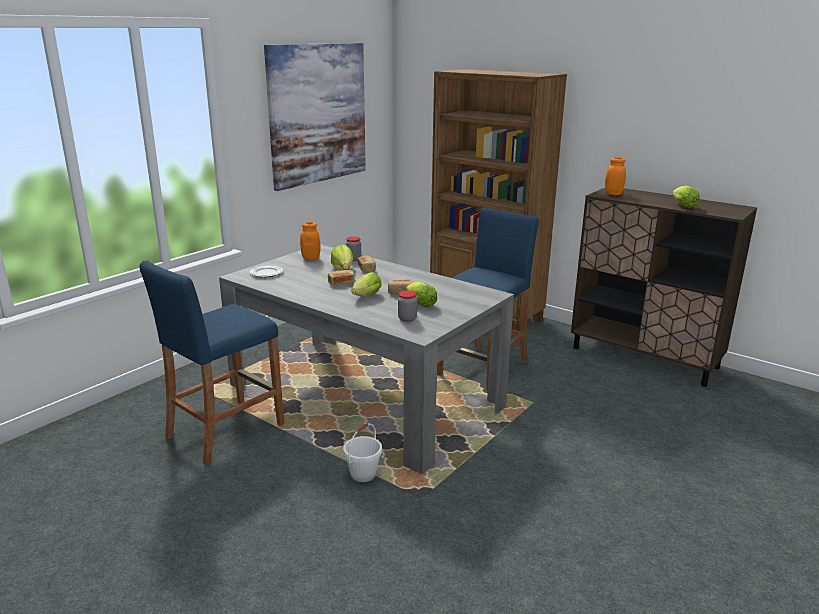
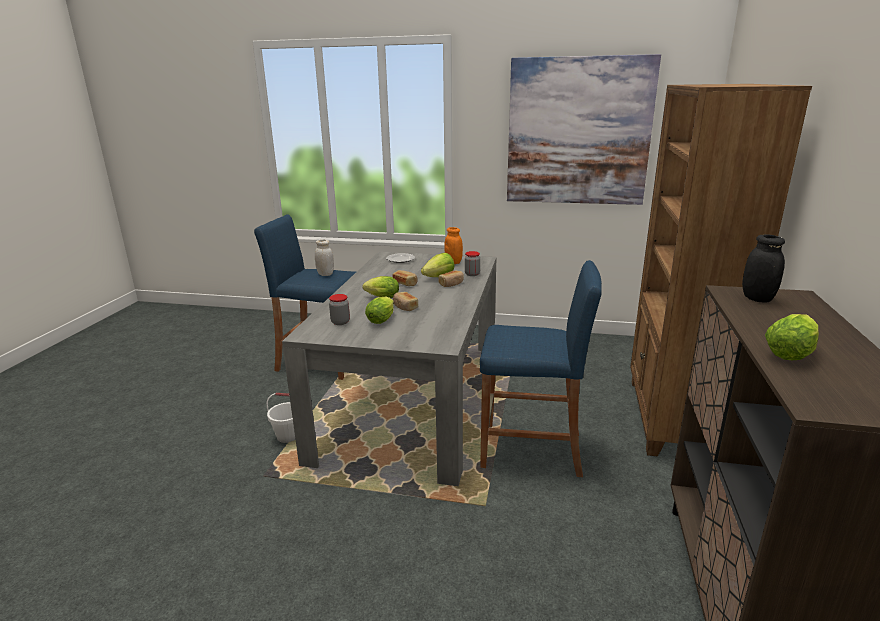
camera: 65 degrees right, 0 degrees up
orange jar [605,158,626,195] -> black jar [742,234,785,303]
none -> white jar [315,239,334,276]

